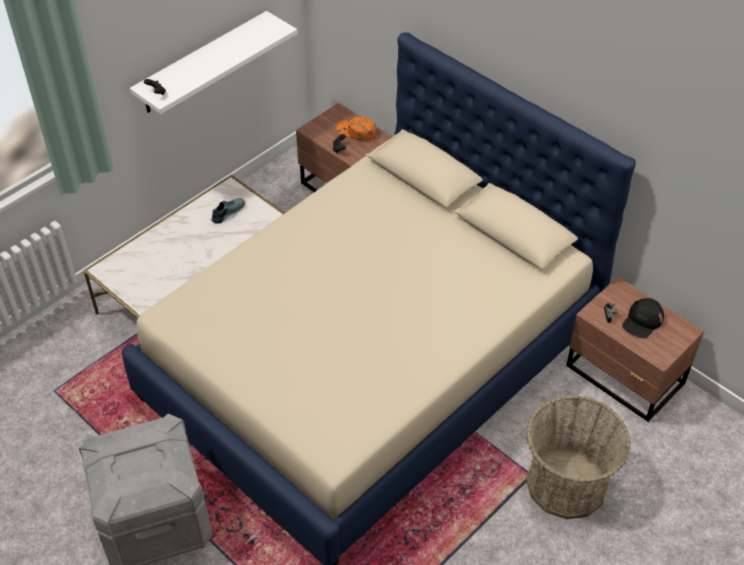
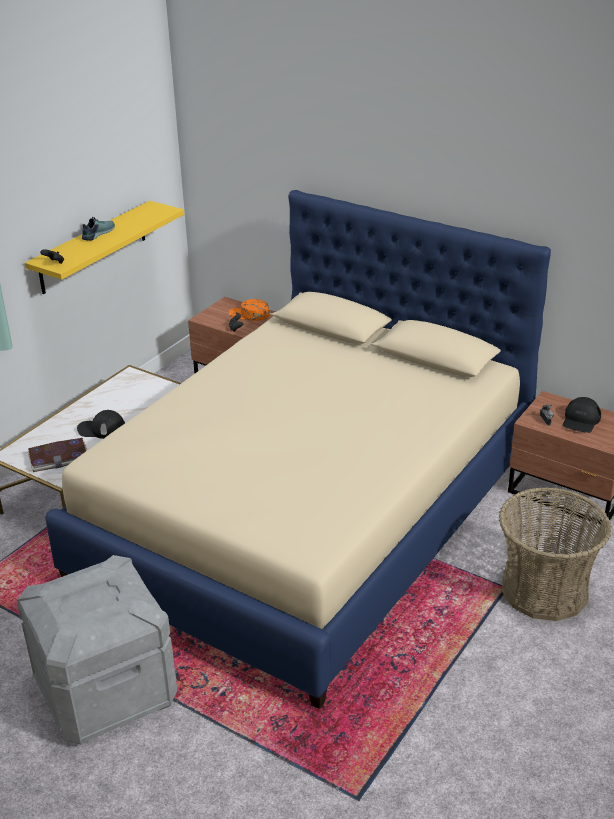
camera: 10 degrees left, 15 degrees down
white shelf [129,11,298,114] -> yellow shelf [25,201,184,294]
shoe [212,198,245,224] -> shoe moved to [82,217,115,241]
none -> book [28,438,87,472]
none -> black cap [77,410,125,439]

